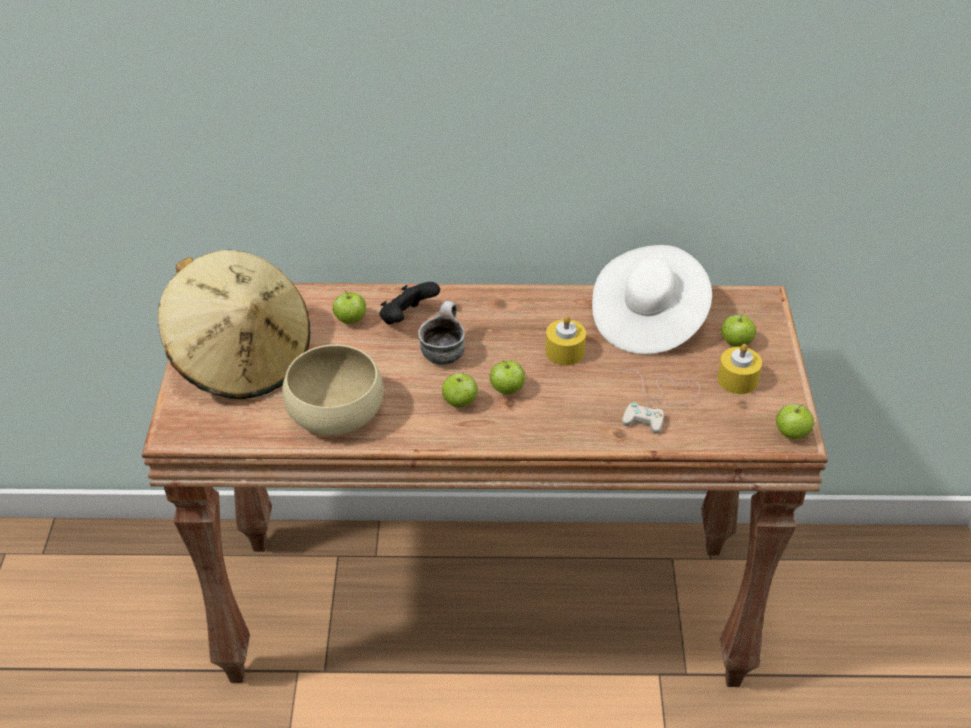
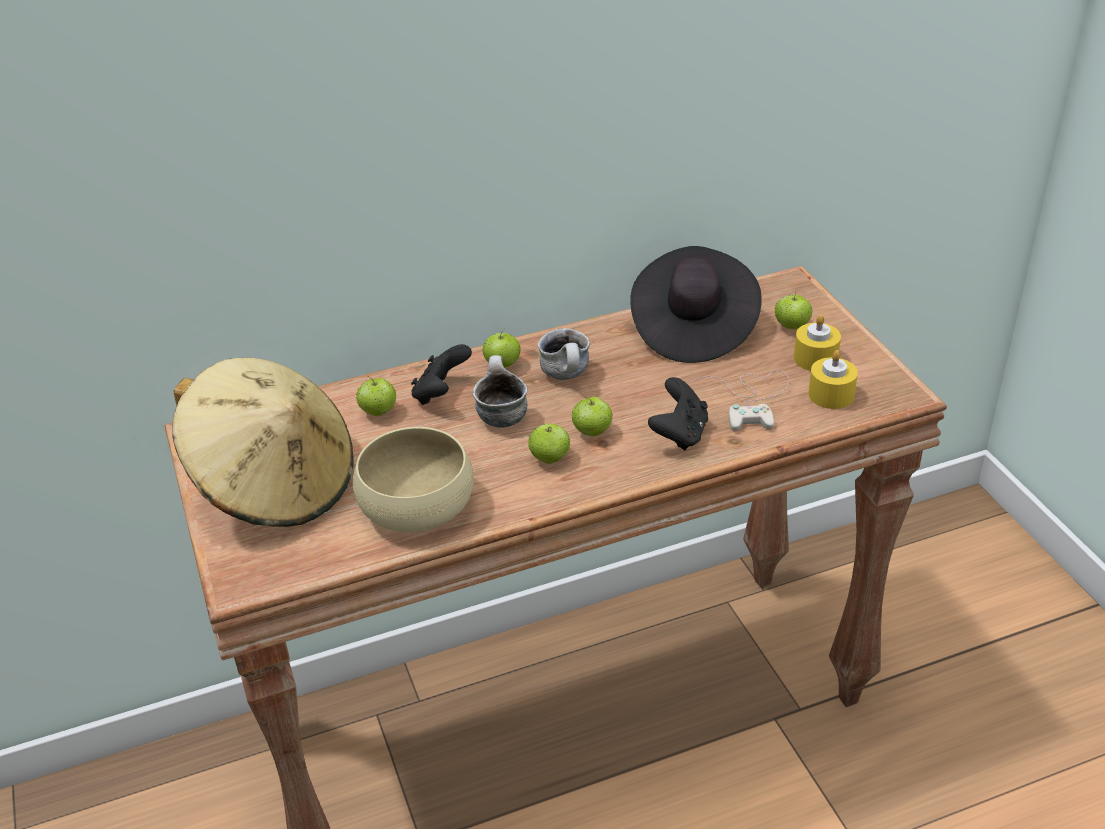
camera: 20 degrees left, 5 degrees down
yellow candle [545,316,586,365] -> yellow candle moved to [808,350,858,409]
white hat [592,245,712,354] -> black hat [630,246,762,363]
apple [776,403,814,439] -> apple moved to [482,328,520,368]
none -> mug [538,328,590,380]
none -> black game controller [648,377,708,450]

